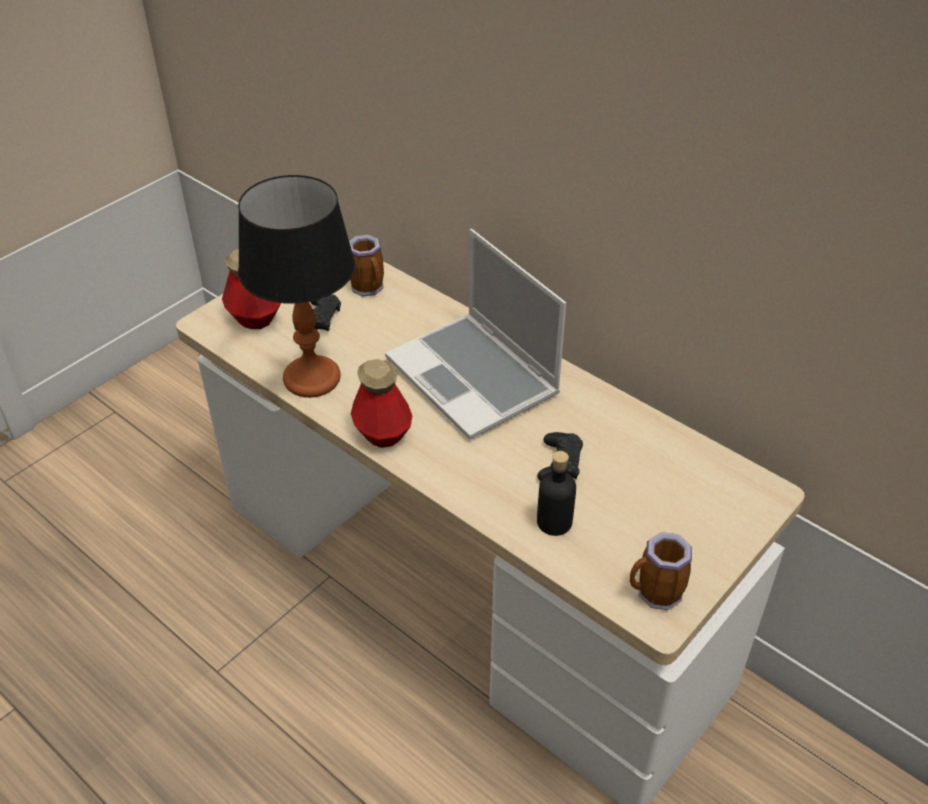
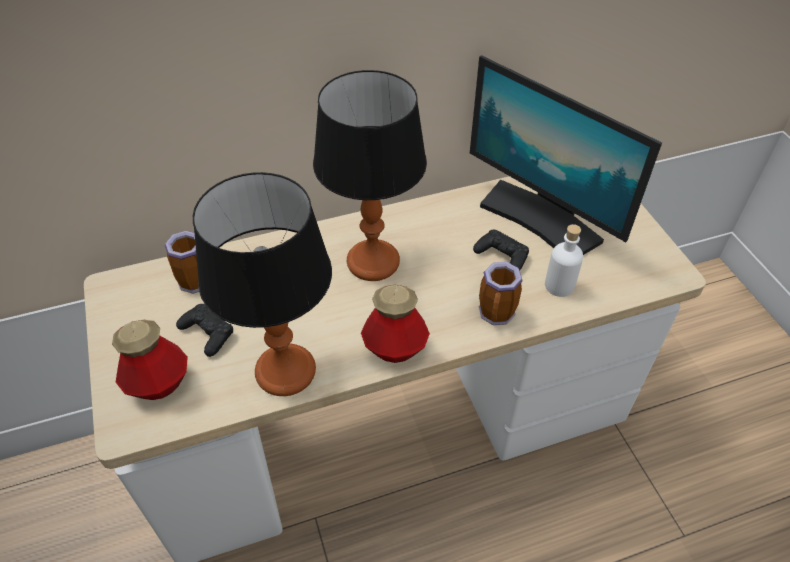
camera: 60 degrees left, 5 degrees up
laptop [385,229,566,440] -> table lamp [313,70,427,281]
black bottle [537,451,576,536] -> white bottle [545,224,583,297]
mug [630,532,692,610] -> mug moved to [479,262,523,325]
none -> monitor [470,55,662,255]

